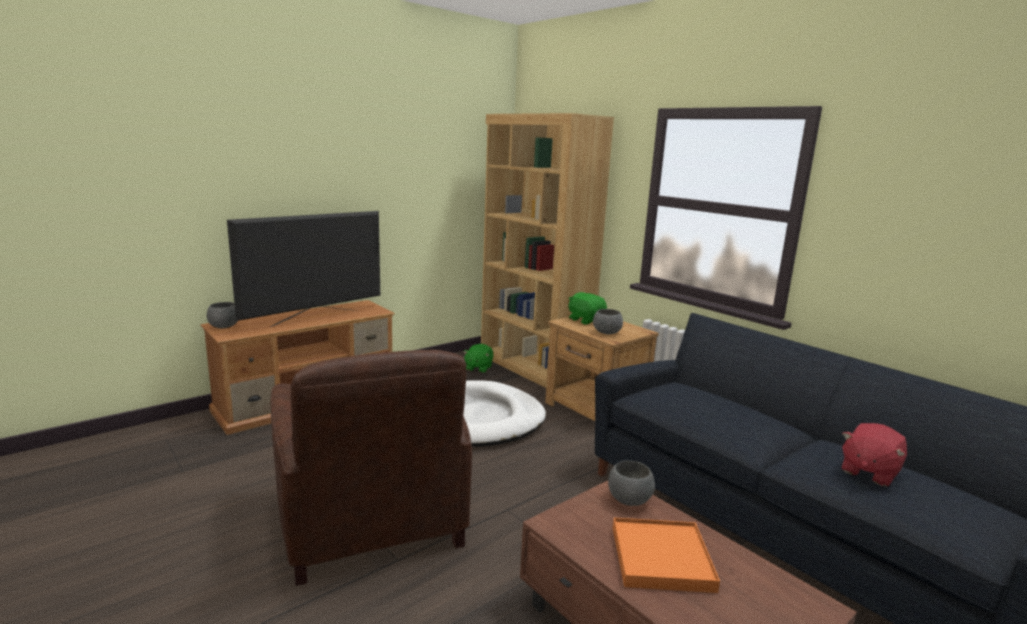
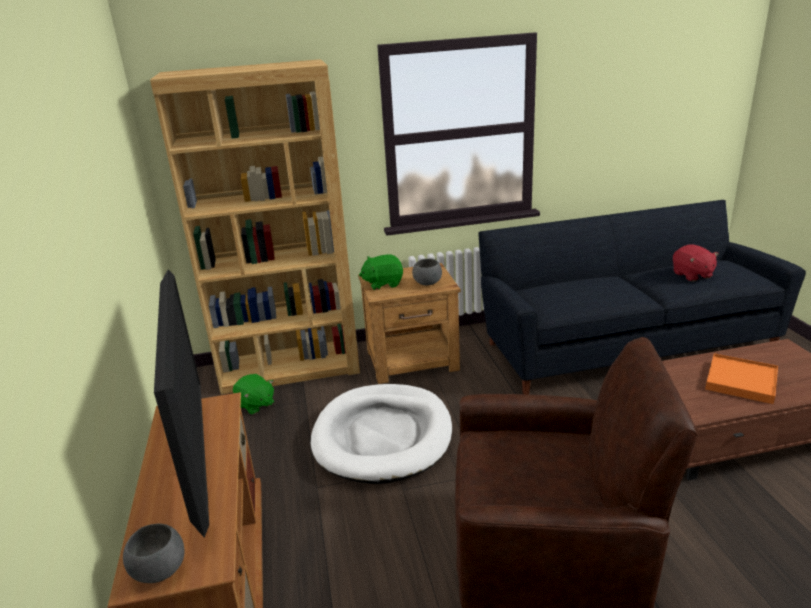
camera: 60 degrees left, 10 degrees up
grey bowl [608,461,655,506] -> none

